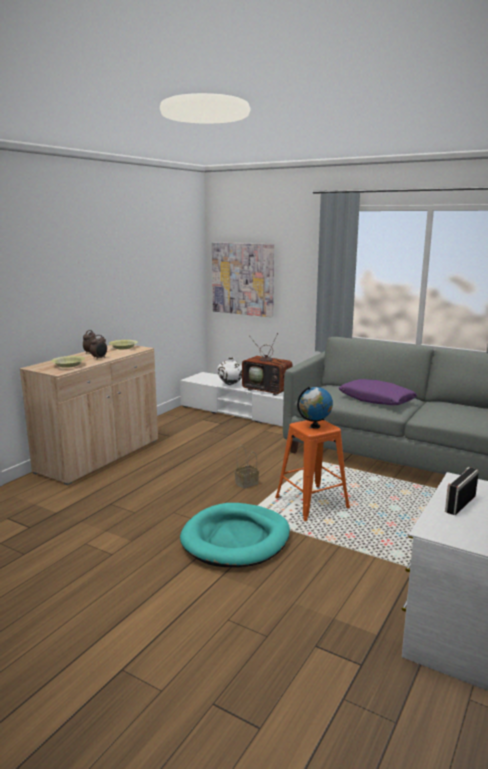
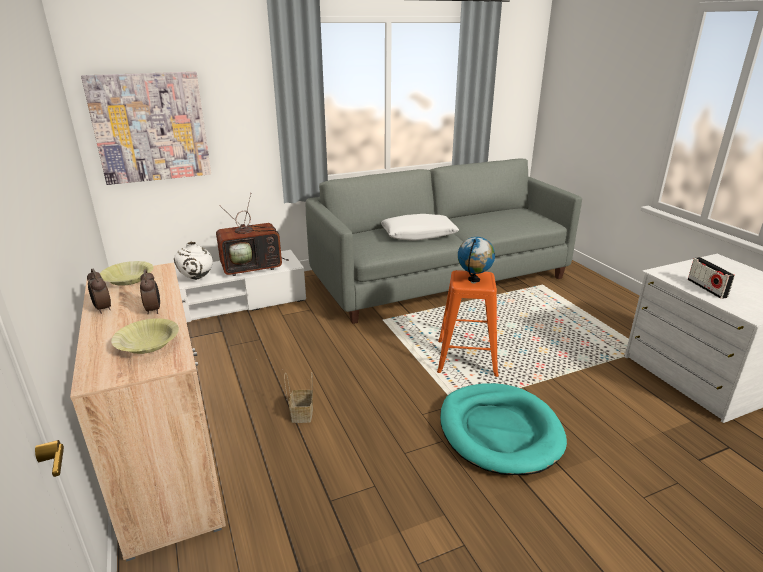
camera: 55 degrees left, 10 degrees up
basket [235,446,259,489] -> basket moved to [284,372,313,423]
purple pillow [339,379,417,405] -> white pillow [381,214,459,241]

